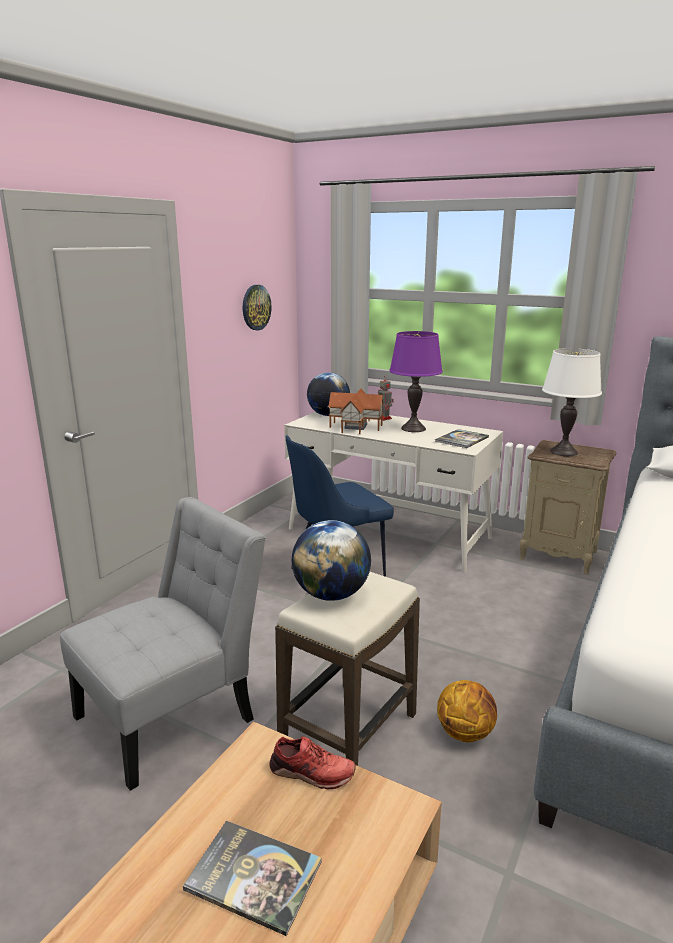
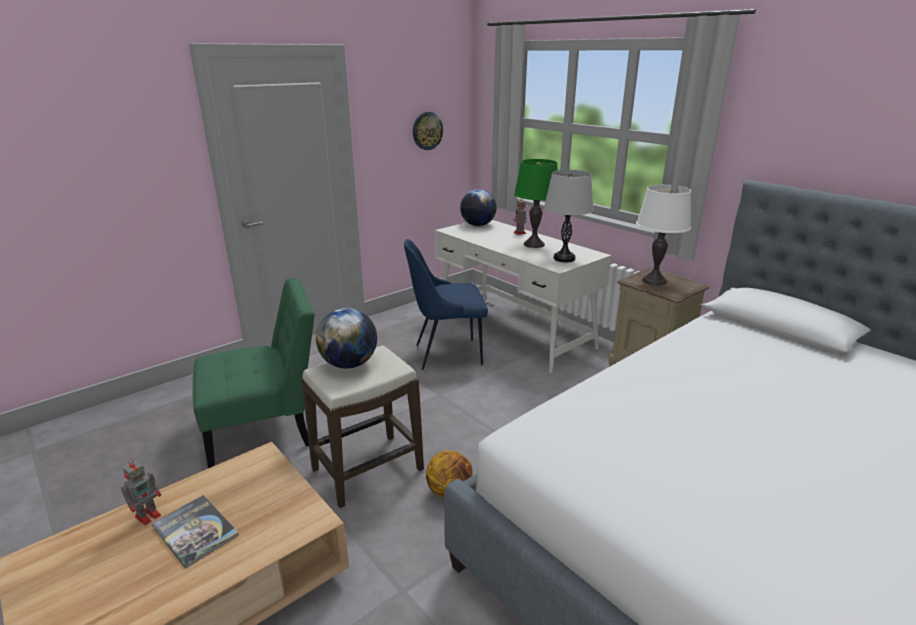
camera: 20 degrees right, 5 degrees up
grey chair [60,497,266,791] -> green chair [193,278,315,468]
red shoe [269,736,356,790] -> none
toy house [328,388,384,434] -> none
purple table lamp [389,331,443,432] -> green table lamp [514,159,558,248]
book [435,429,489,448] -> grey table lamp [544,170,594,262]
none -> toy robot [121,458,161,525]

